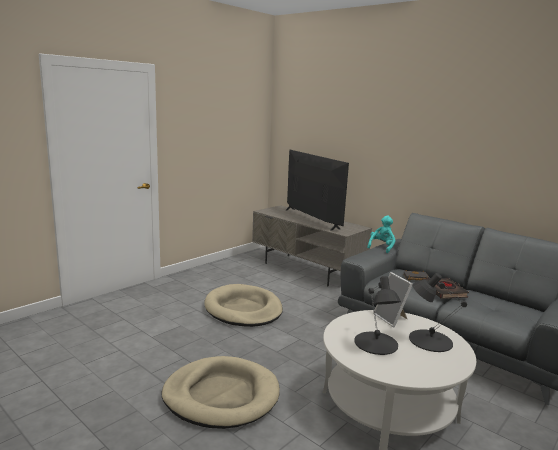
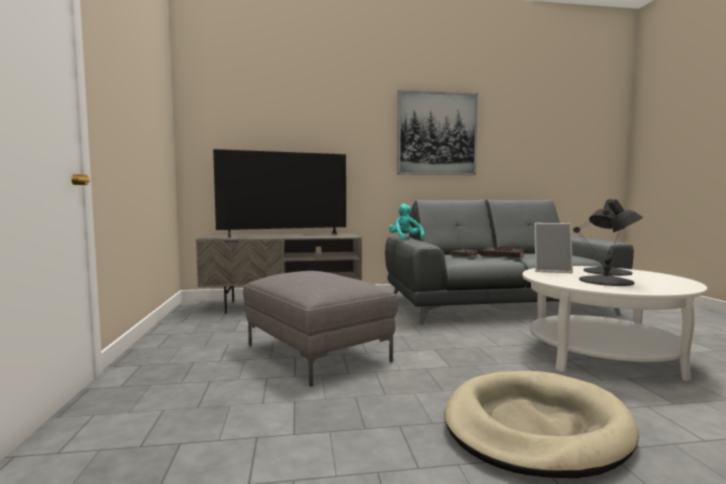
camera: 50 degrees left, 10 degrees down
beige dog bed [204,284,283,327] -> grey ottoman [243,271,398,387]
television [286,150,349,231] -> television turned 150 degrees clockwise [213,149,346,238]
none -> picture [397,90,478,175]

